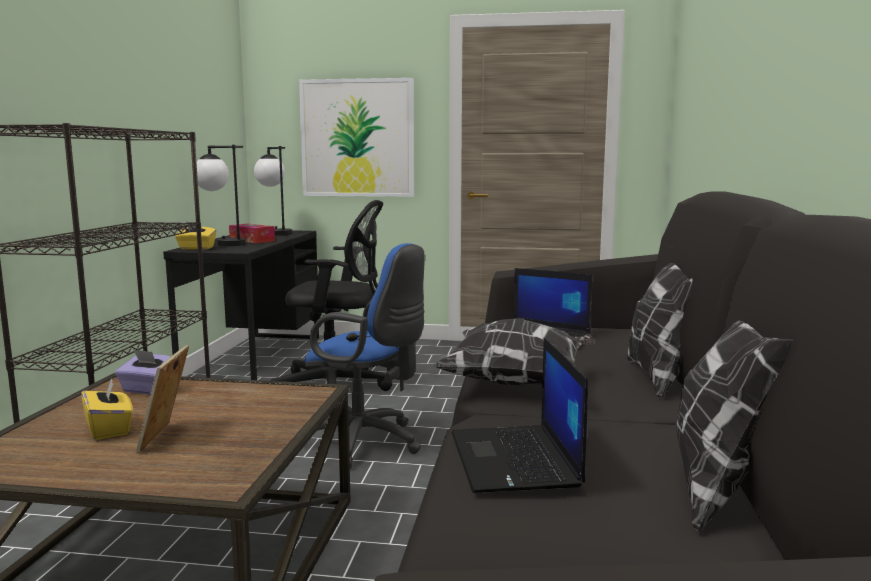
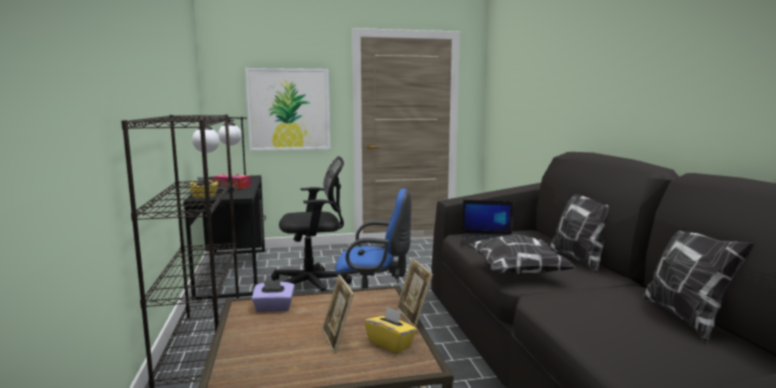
camera: 20 degrees left, 0 degrees up
yellow tissue box [81,377,133,440] -> yellow tissue box moved to [365,307,417,354]
laptop [452,338,588,493] -> none
none -> picture frame [396,258,433,328]

